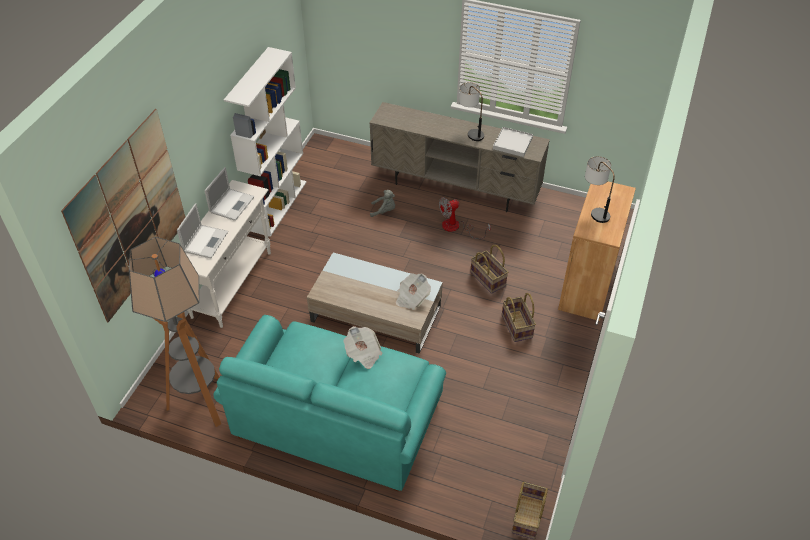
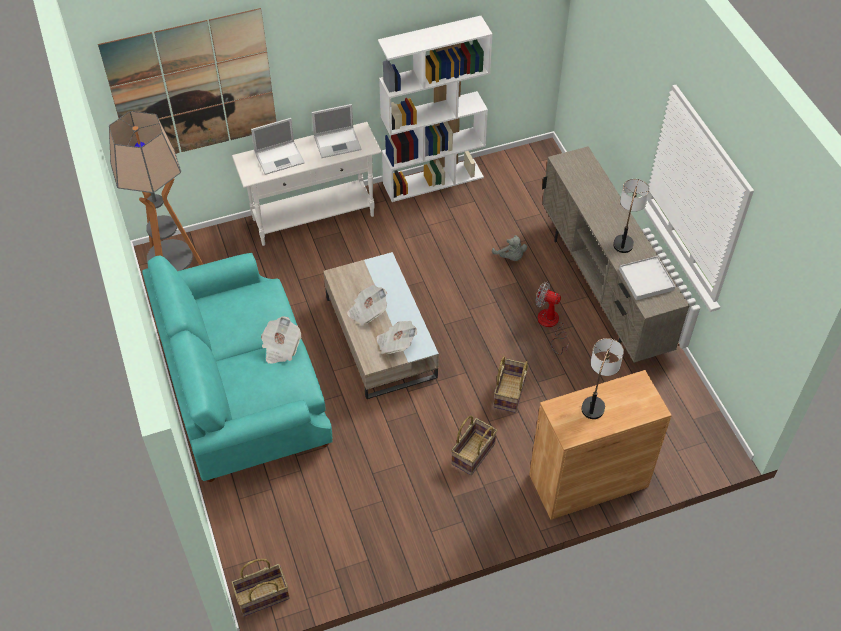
camera: 50 degrees right, 5 degrees up
none -> newspaper [347,285,387,326]

